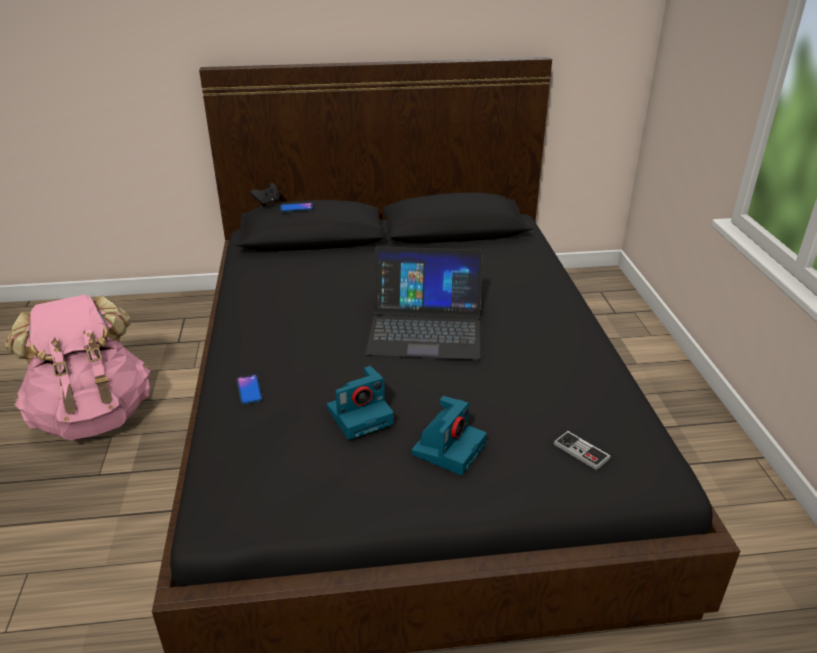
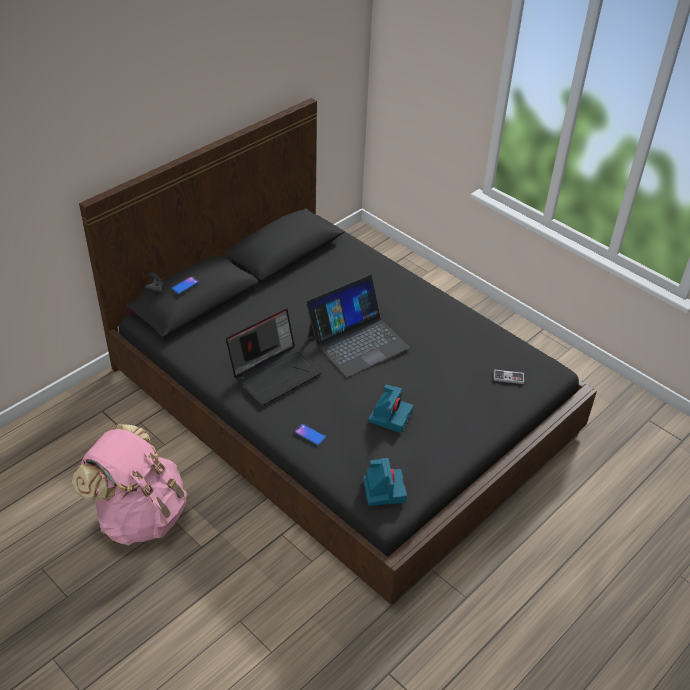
camera: 40 degrees left, 10 degrees up
camera [412,396,487,475] -> camera moved to [363,458,407,506]
none -> laptop [226,309,322,405]

